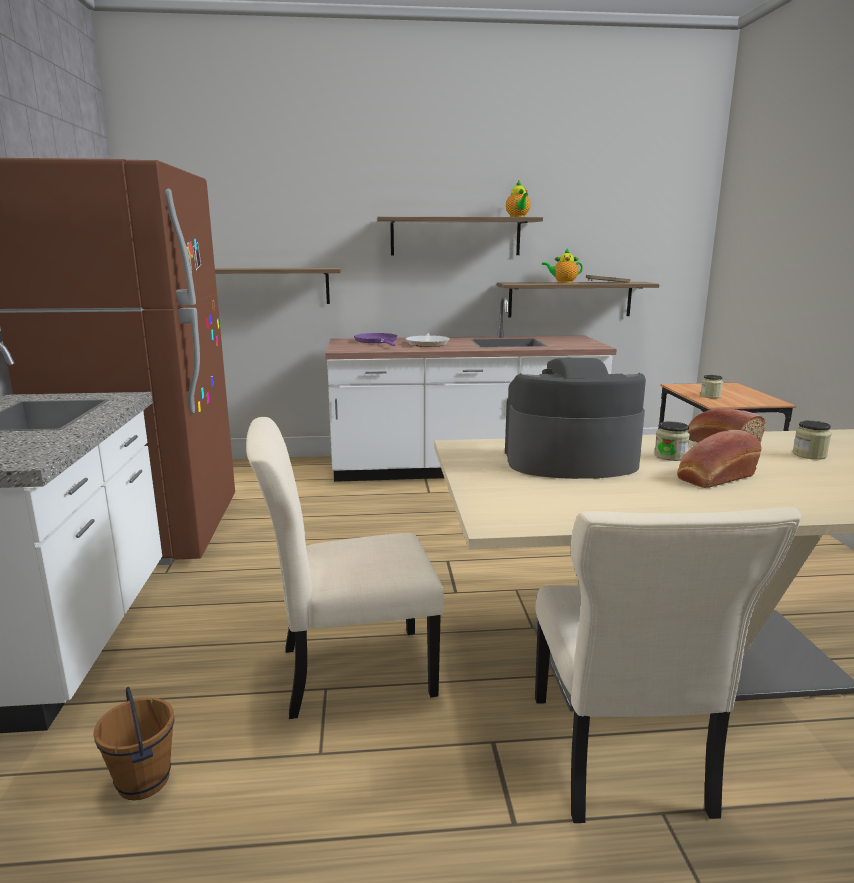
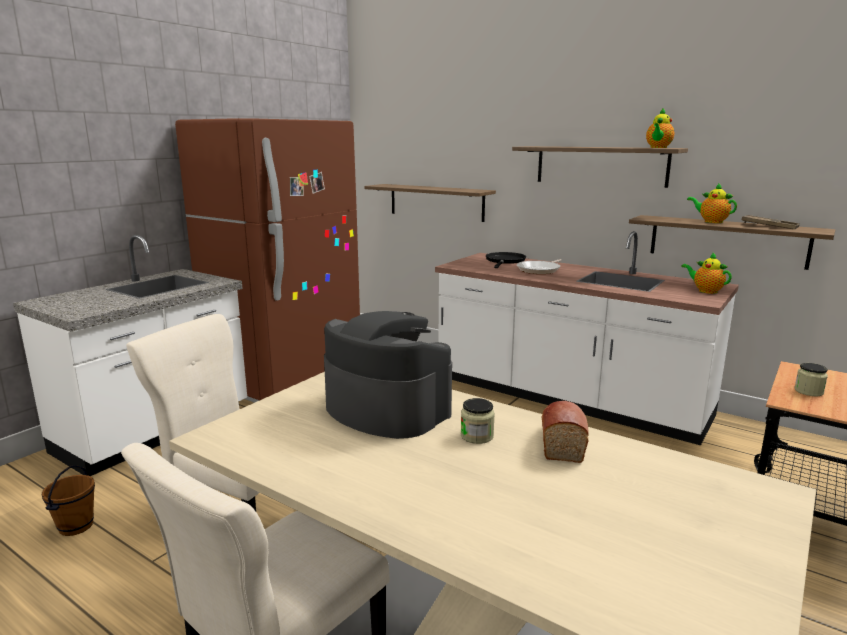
camera: 40 degrees right, 0 degrees up
purple frying pan [354,333,397,346] -> black frying pan [486,252,526,268]
bread [677,430,761,488] -> none
jar [792,420,831,460] -> none
none -> teapot [681,253,732,294]

